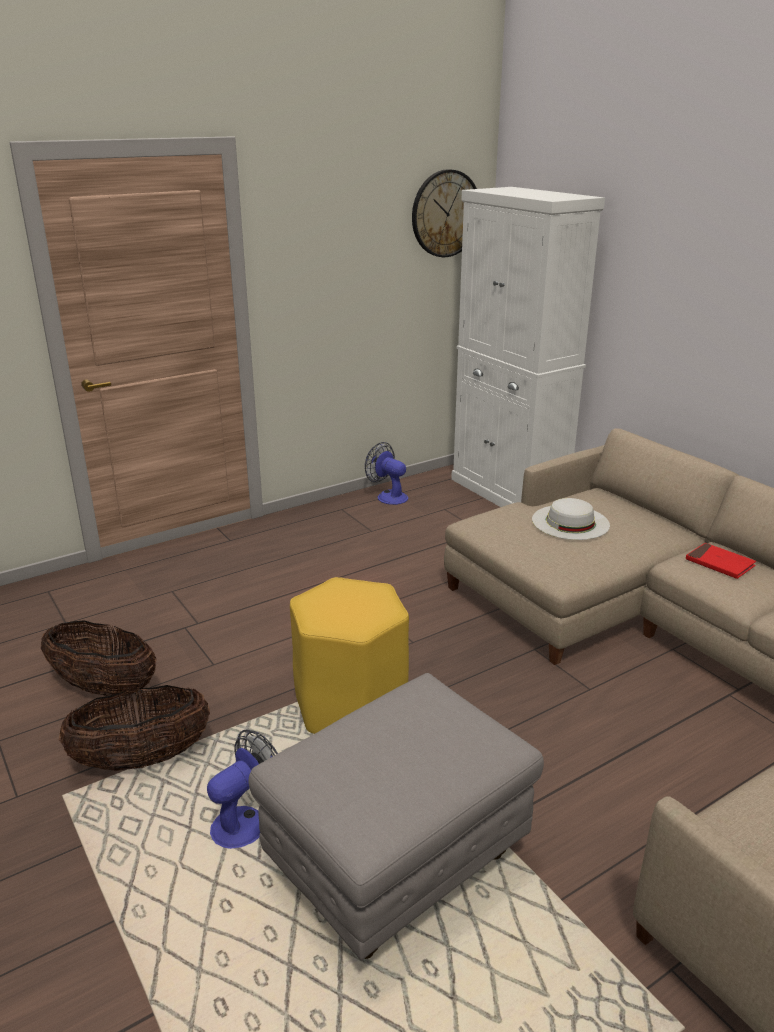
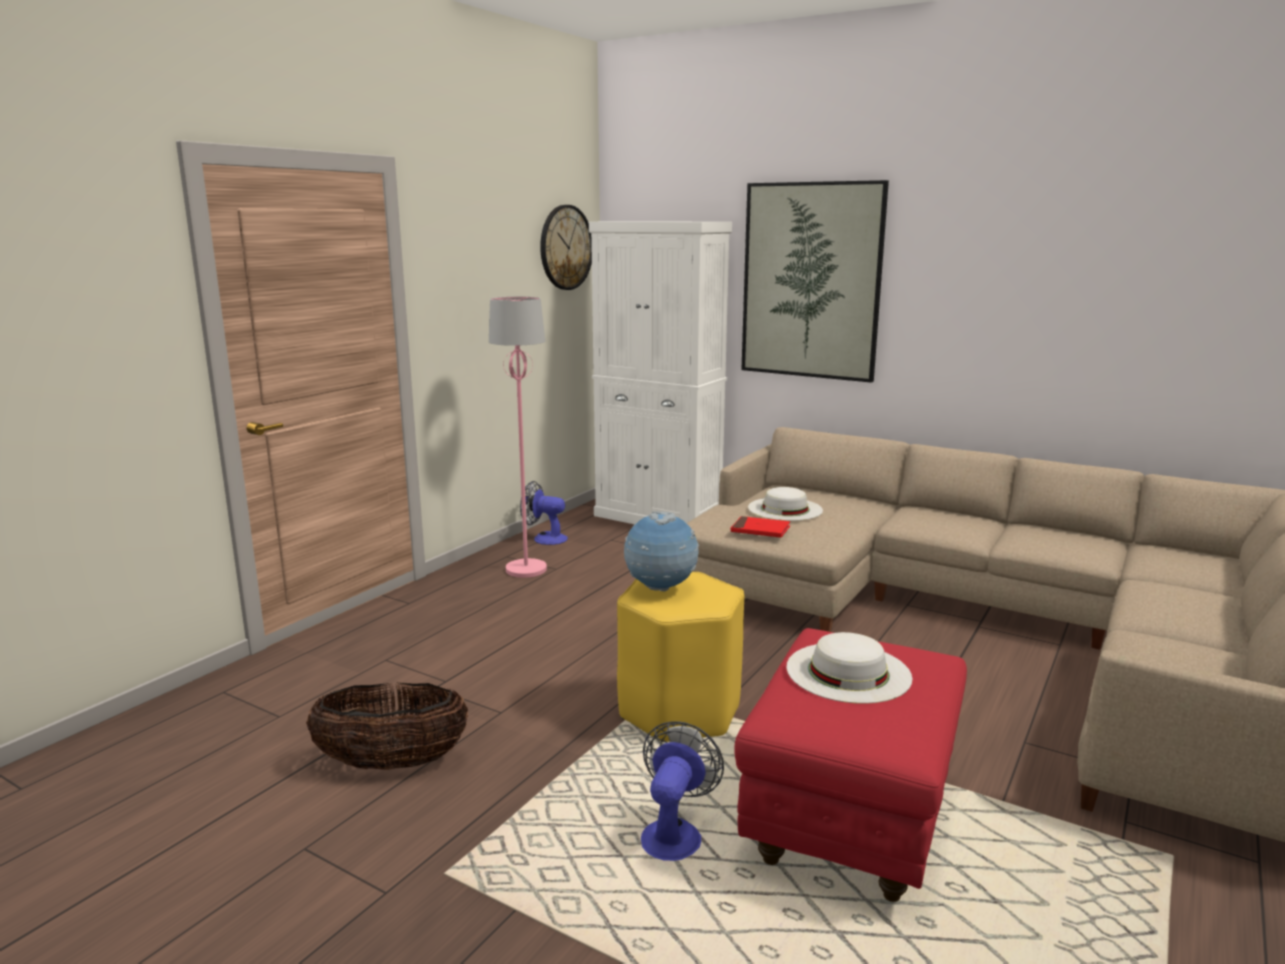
camera: 25 degrees left, 10 degrees down
basket [59,685,210,771] -> none
grey ottoman [249,673,544,961] -> red ottoman [734,628,967,902]
red book [686,543,756,579] -> red book moved to [731,516,790,538]
none -> pink floor lamp [489,296,547,578]
none -> globe [624,511,699,591]
none -> picture [741,180,889,383]
none -> white hat [787,632,912,704]

